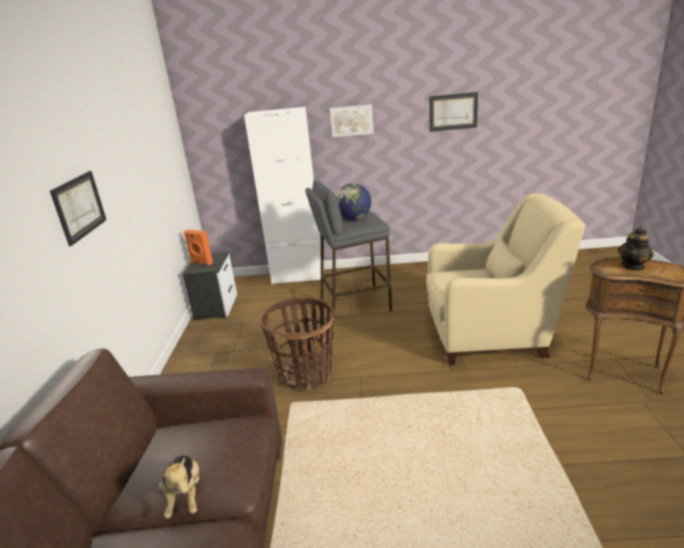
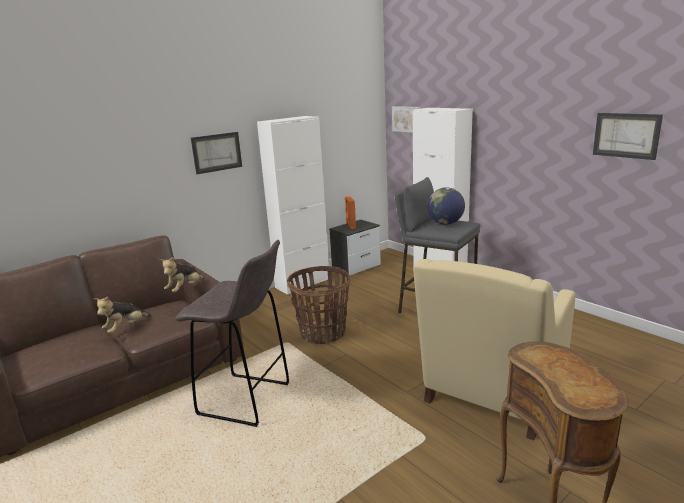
camera: 50 degrees right, 5 degrees down
picture [330,104,374,137] -> picture moved to [392,106,421,133]
beige armchair [426,193,586,365] -> beige armchair turned 75 degrees clockwise [413,259,575,440]
teapot [618,227,654,271] -> none
none -> plush toy [160,257,205,293]
none -> grey stool [175,240,290,427]
none -> white cabinet [257,116,329,295]

